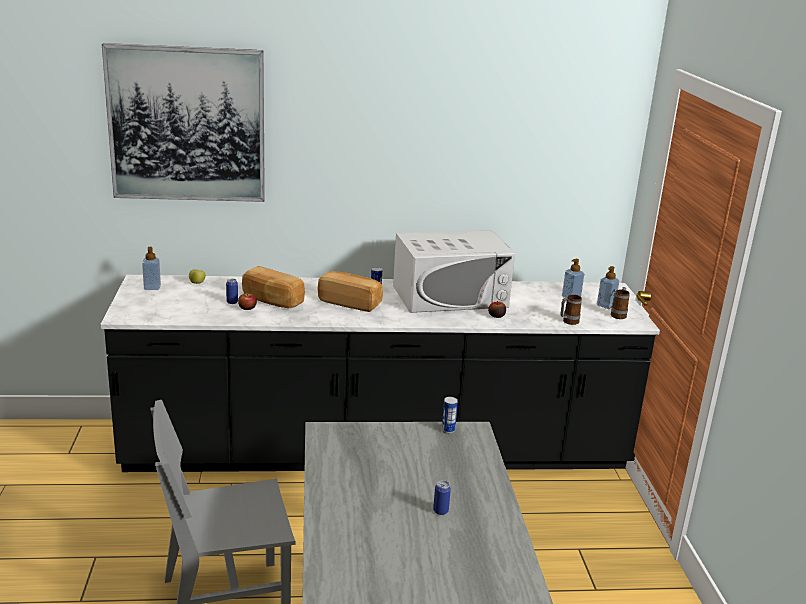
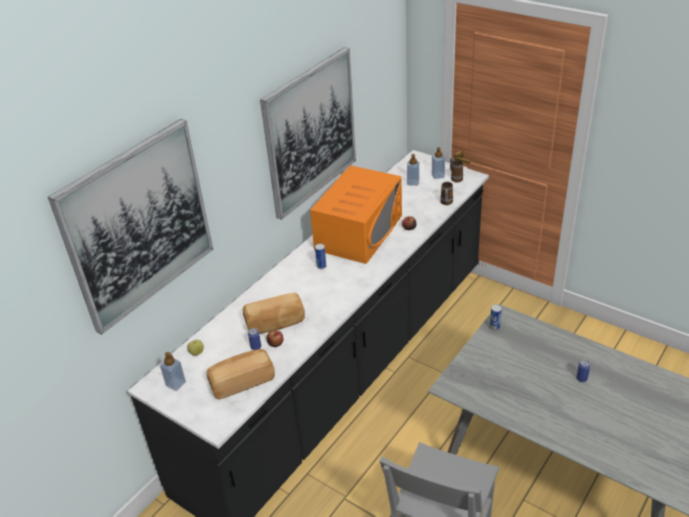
camera: 45 degrees left, 15 degrees up
bread [318,271,383,312] -> bread moved to [207,349,275,399]
white microwave [393,230,515,313] -> orange microwave [310,165,402,264]
none -> picture [260,47,356,220]

